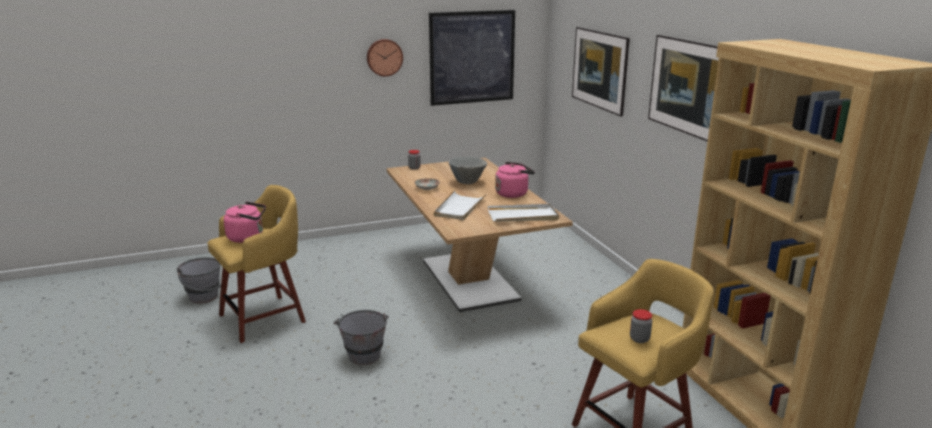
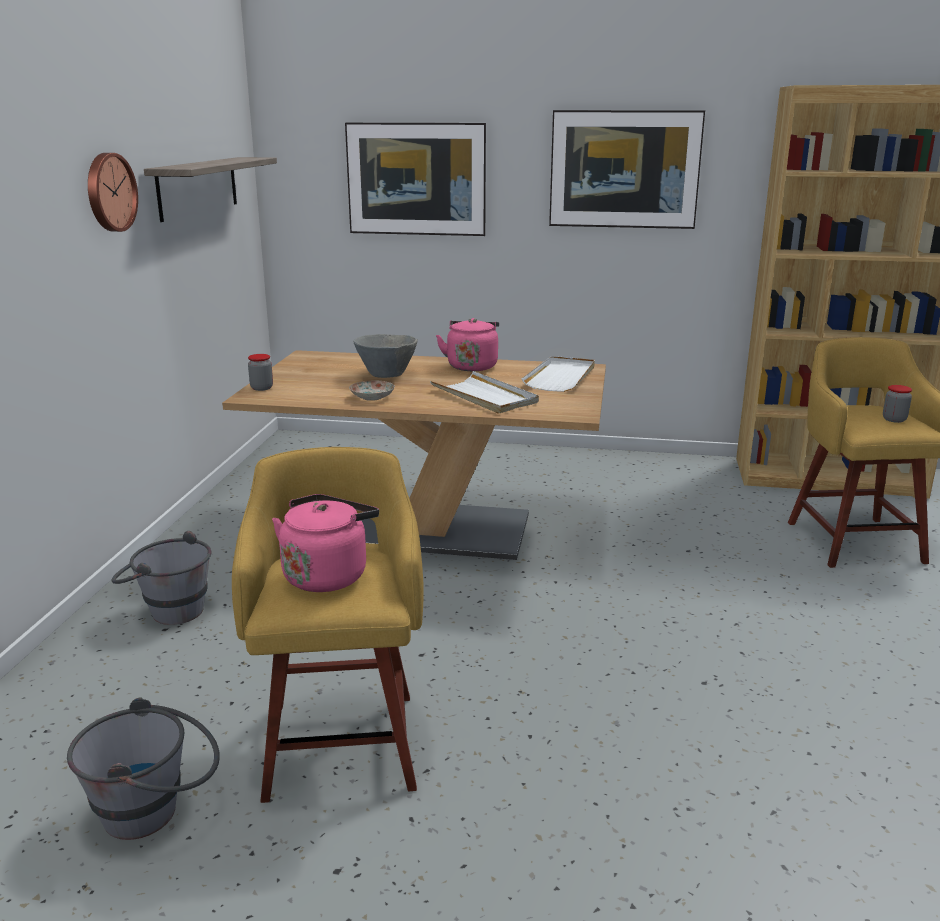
camera: 60 degrees left, 0 degrees up
grey bucket [334,310,389,365] -> grey bucket moved to [111,531,211,625]
picture [429,10,515,106] -> shelf [144,157,277,222]

